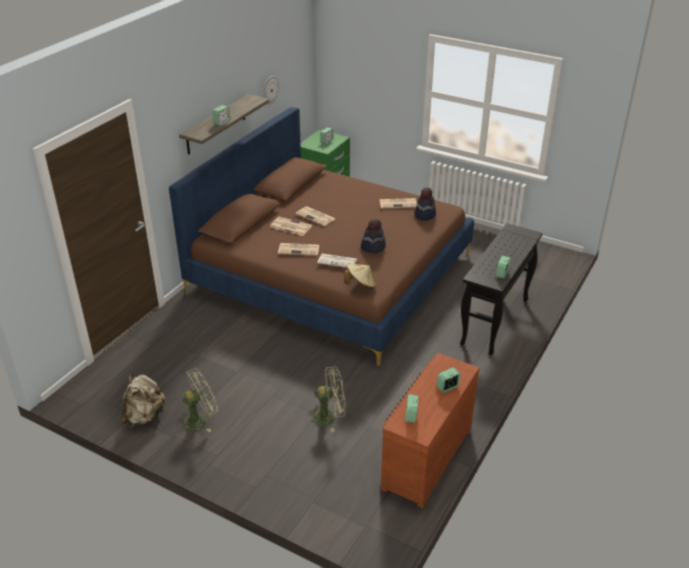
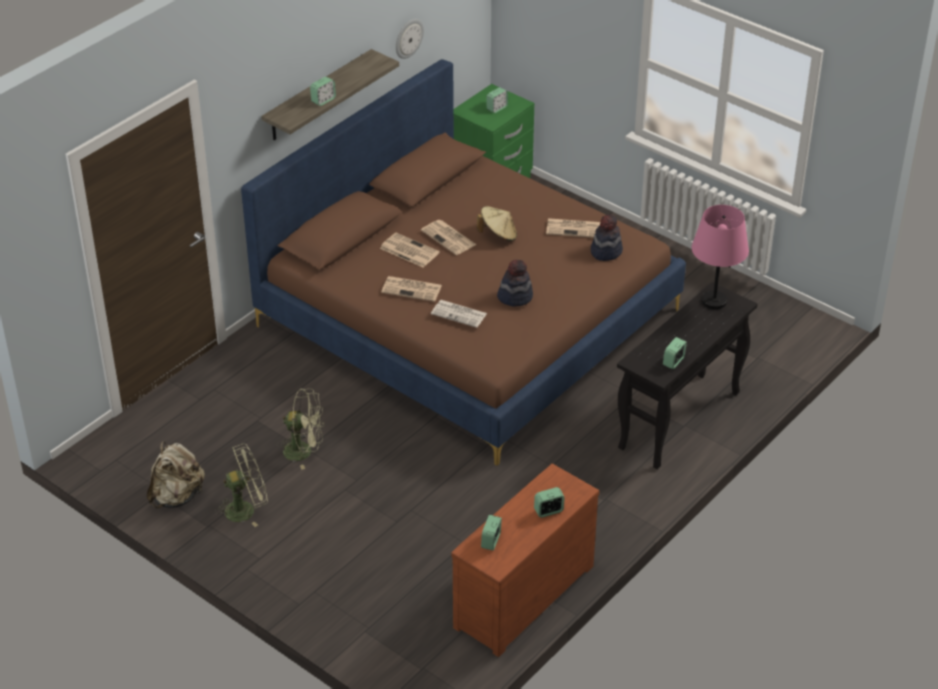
camera: 10 degrees right, 5 degrees up
green fan [306,366,345,432] -> green fan moved to [277,388,324,470]
beige hat [344,263,376,289] -> beige hat moved to [477,206,517,241]
none -> pink table lamp [692,205,749,309]

